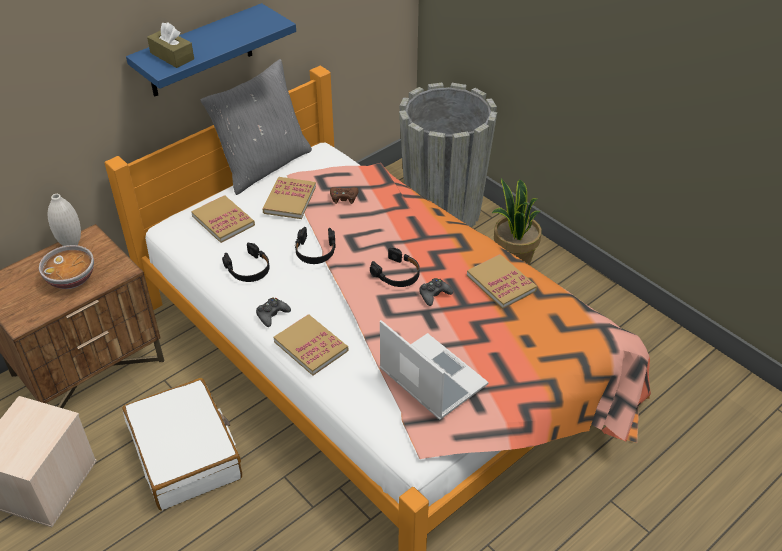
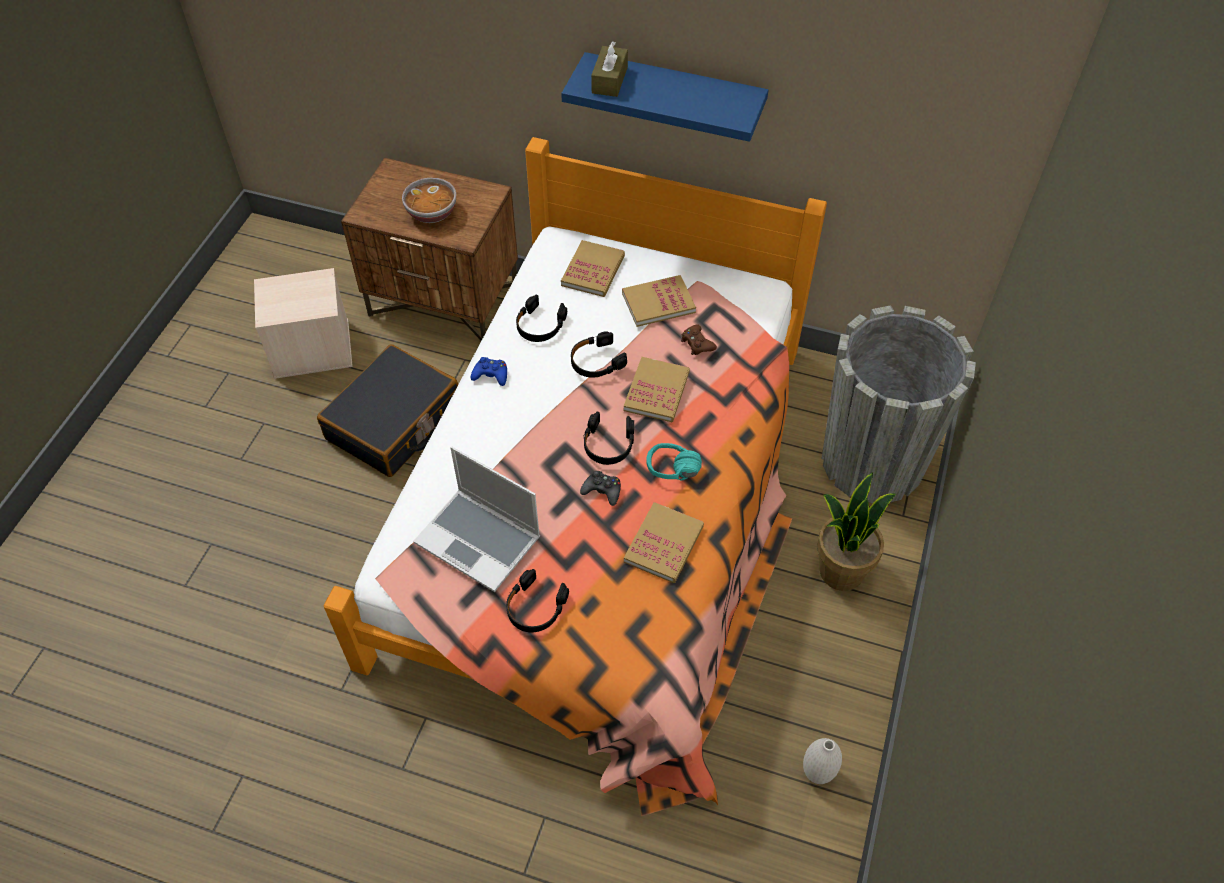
camera: 60 degrees right, 10 degrees up
white vase [48,194,81,246] -> white vase moved to [803,738,842,784]
white suitcase [122,378,242,510] -> black suitcase [317,344,458,477]
grey pillow [201,59,312,195] -> none
black game controller [256,298,291,327] -> blue game controller [471,357,507,386]
book [274,314,348,376] -> book moved to [624,357,690,422]
laptop [380,320,489,420] -> laptop turned 105 degrees clockwise [413,447,540,592]
none -> black headphones [506,569,569,632]
none -> turquoise headphones [646,443,702,480]

